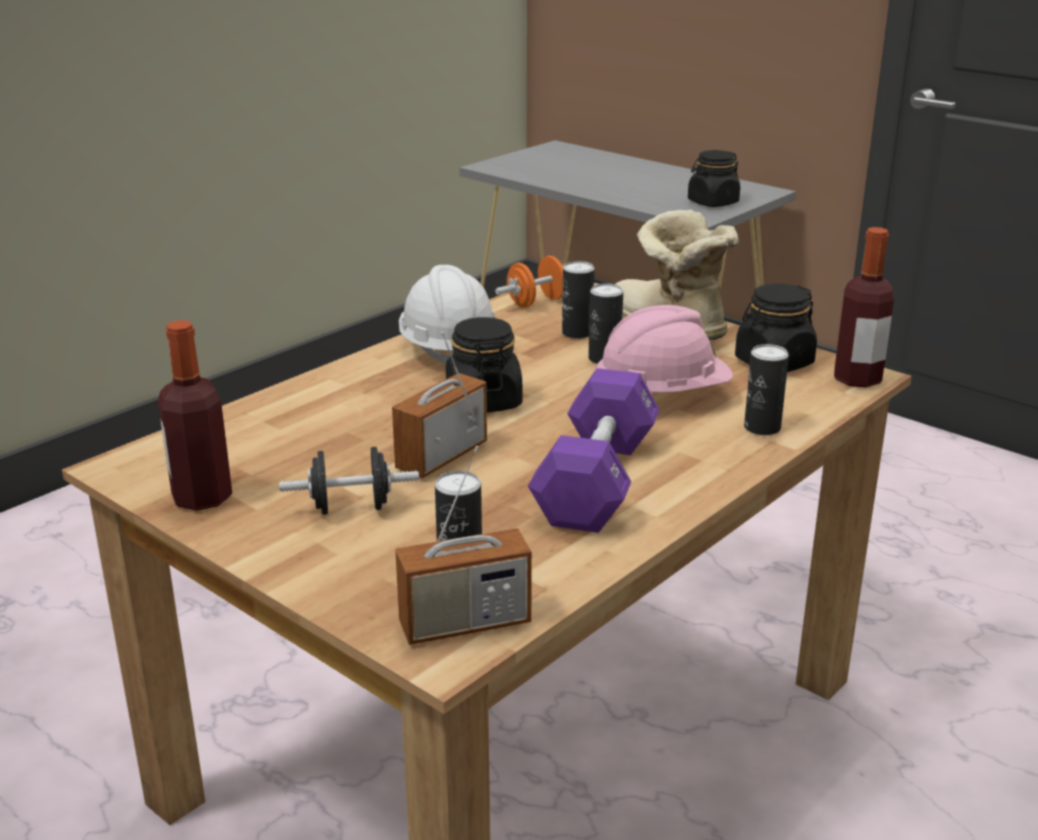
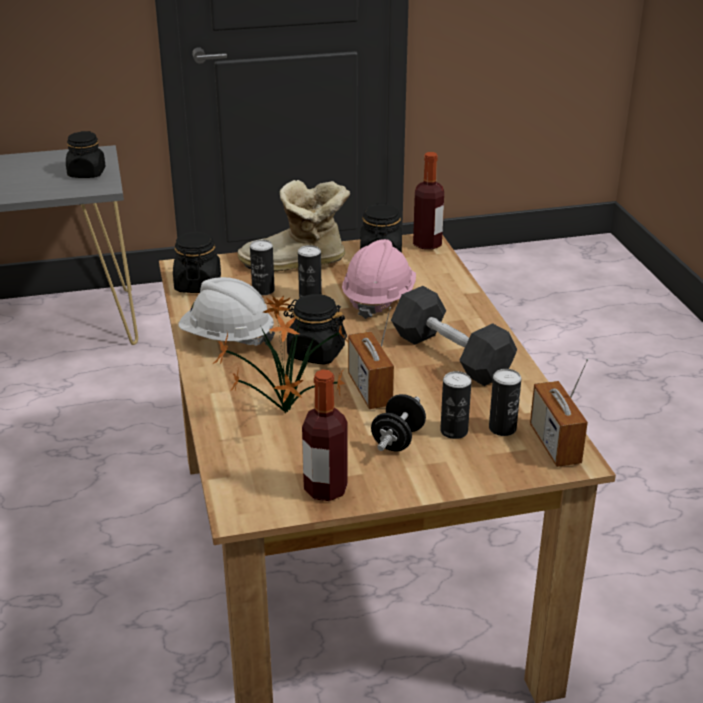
camera: 55 degrees left, 5 degrees up
radio [395,446,532,645] -> radio turned 150 degrees clockwise [530,358,589,467]
orange dumbbell [495,256,563,308] -> black jar [173,232,221,293]
purple dumbbell [528,368,660,533] -> black dumbbell [391,286,517,386]
can [744,344,789,435] -> can moved to [440,371,472,439]
none -> potted plant [213,296,349,413]

